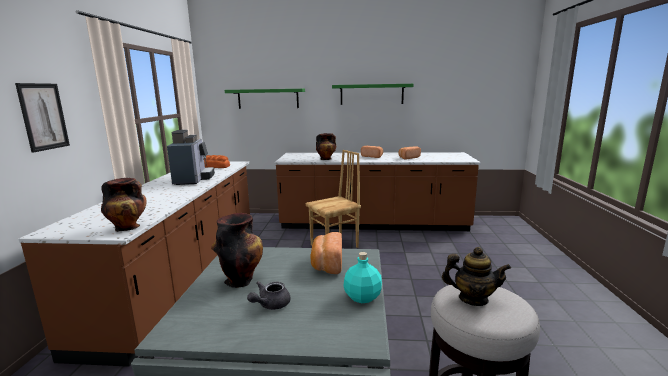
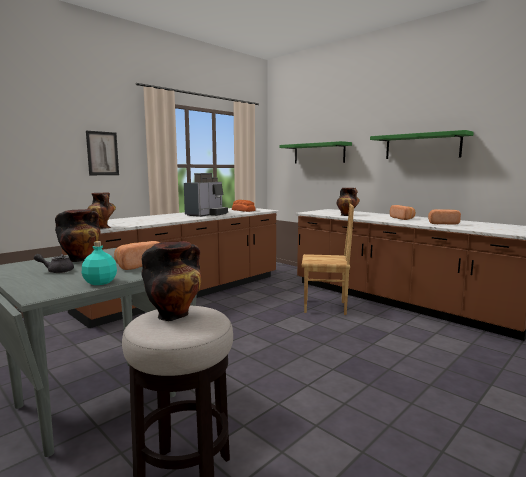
camera: 40 degrees right, 5 degrees down
teapot [442,247,511,306] -> vase [141,241,202,321]

